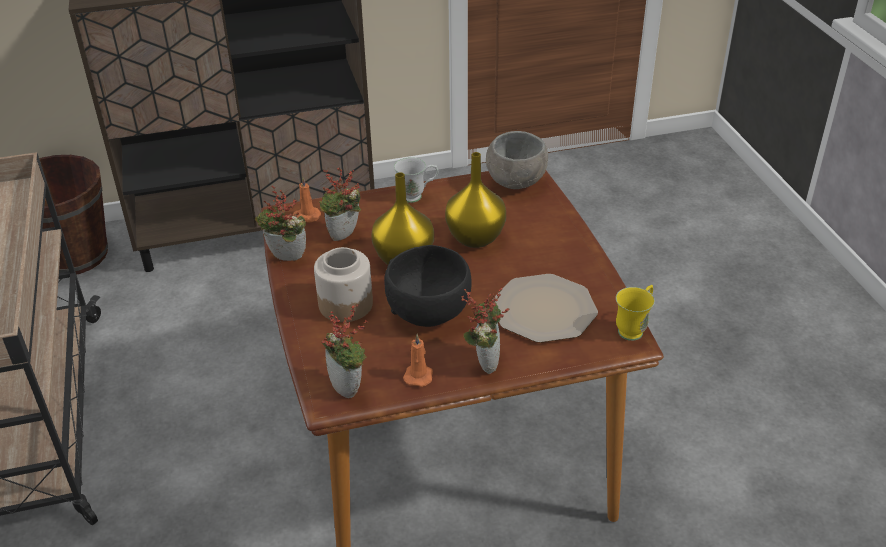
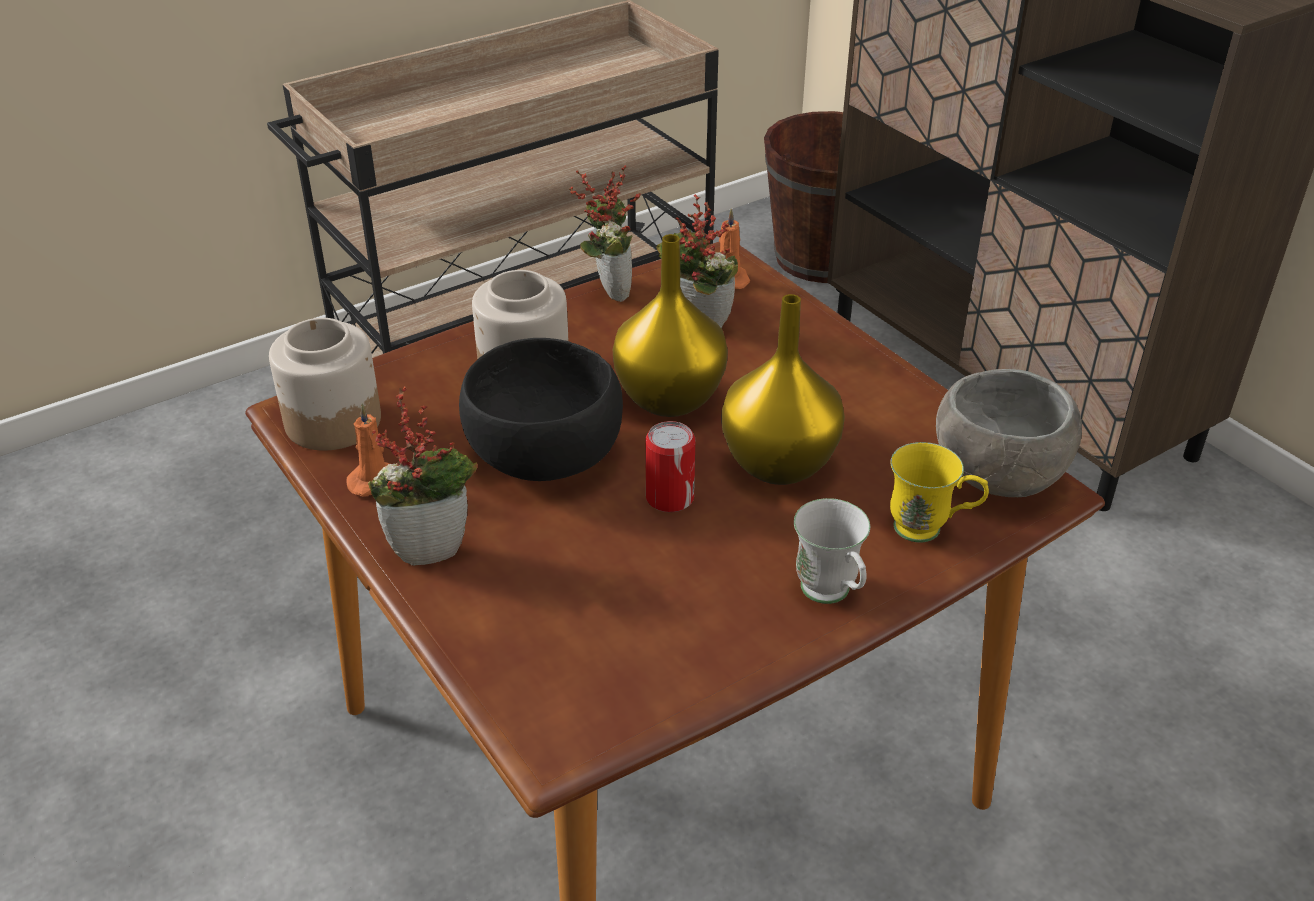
camera: 70 degrees right, 0 degrees up
potted plant [322,303,368,398] -> jar [269,318,381,451]
white mug [394,157,438,203] -> white mug moved to [794,498,870,604]
plate [495,274,598,343] -> none
yellow mug [616,285,655,341] -> yellow mug moved to [890,442,989,542]
none -> can [645,421,695,512]

